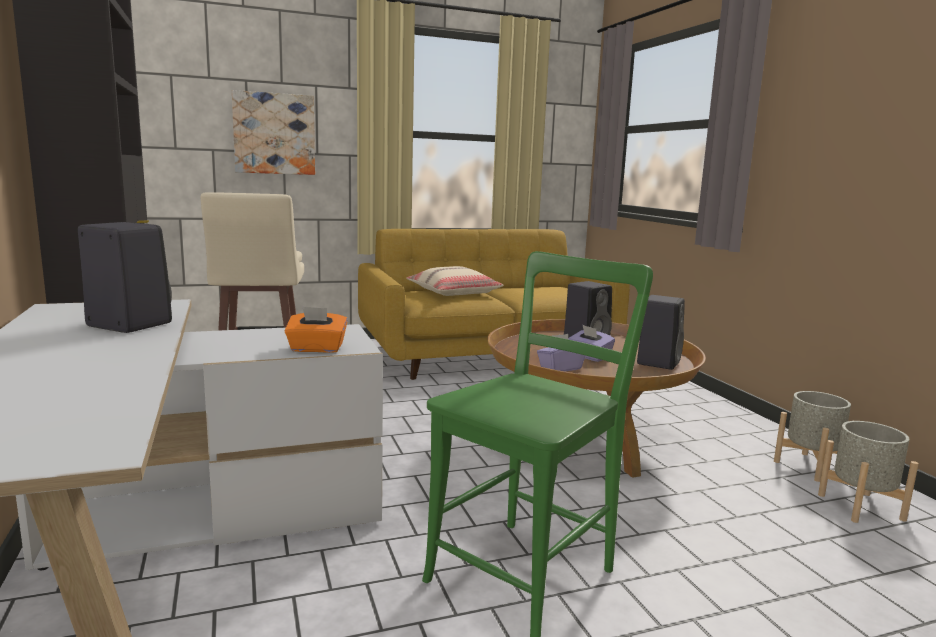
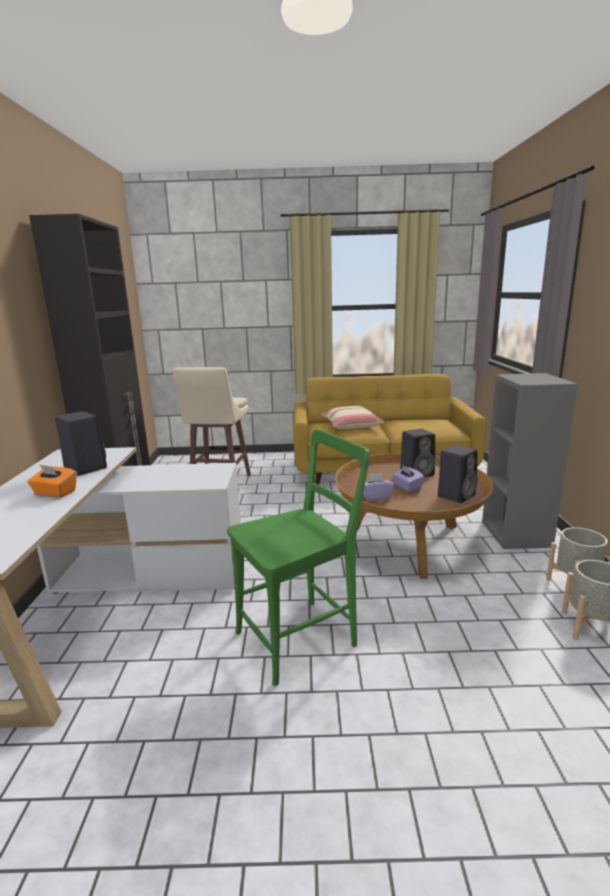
camera: 20 degrees right, 5 degrees up
picture [232,90,315,175] -> none
orange tissue box [285,307,348,353] -> orange tissue box moved to [27,464,77,498]
none -> grey bookcase [482,373,578,549]

